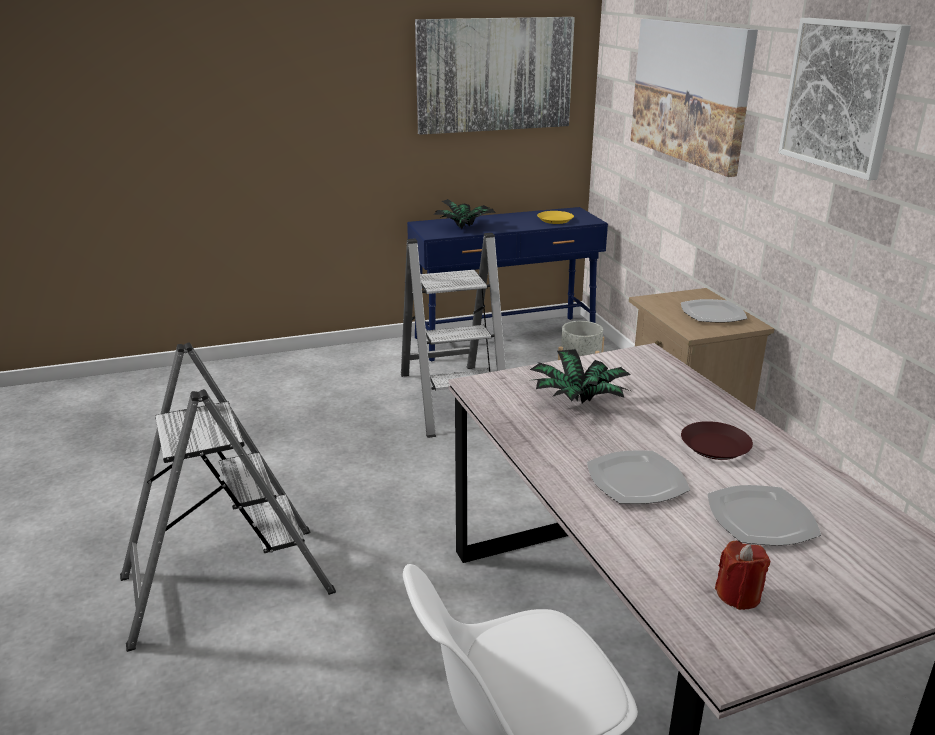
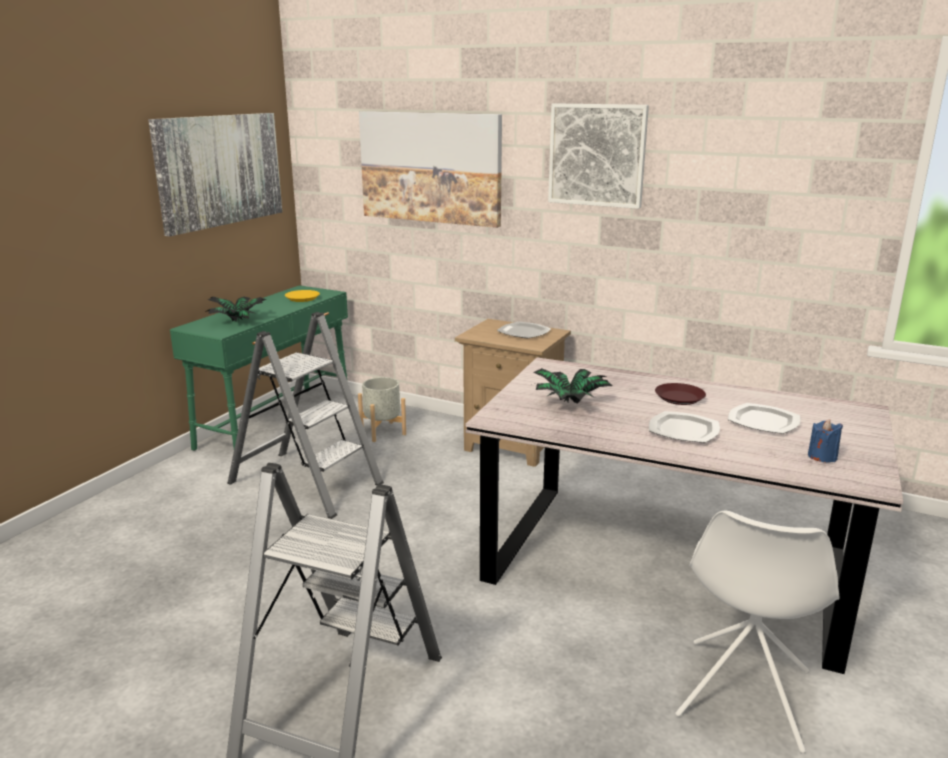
camera: 45 degrees left, 5 degrees down
blue console table [407,207,608,362] -> green console table [170,285,348,451]
red candle [715,541,770,610] -> blue candle [808,419,843,463]

